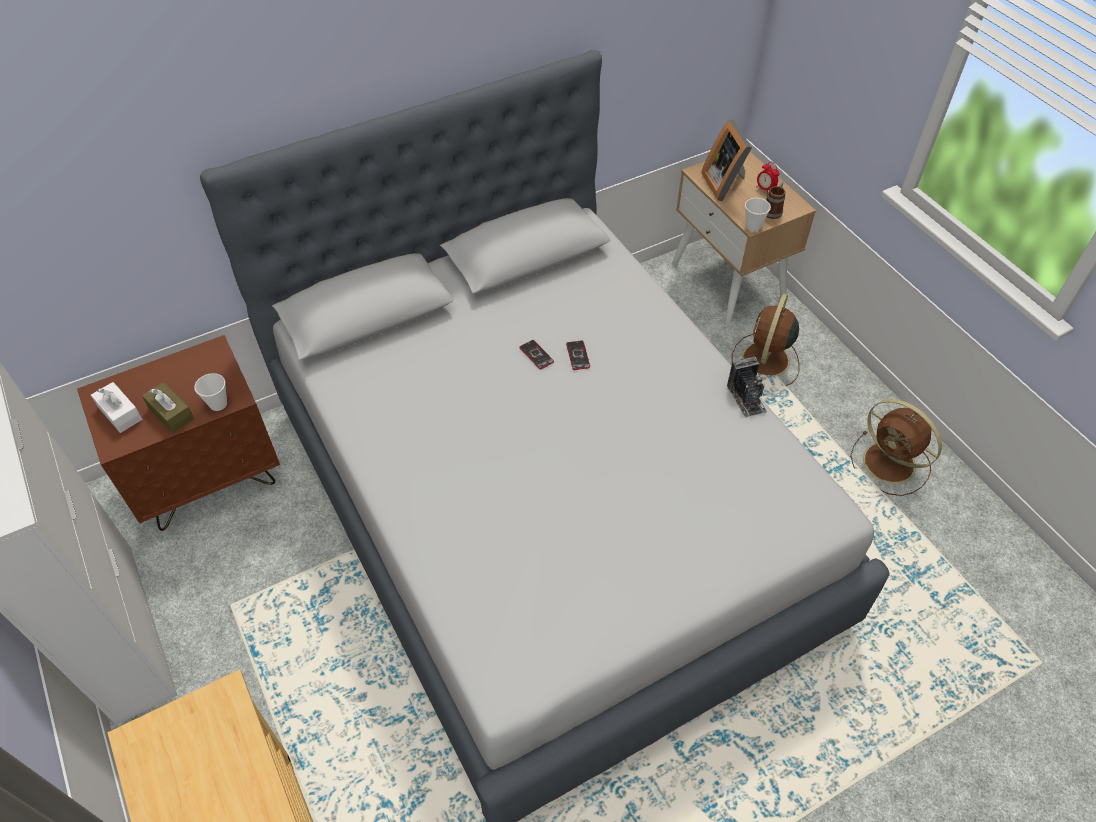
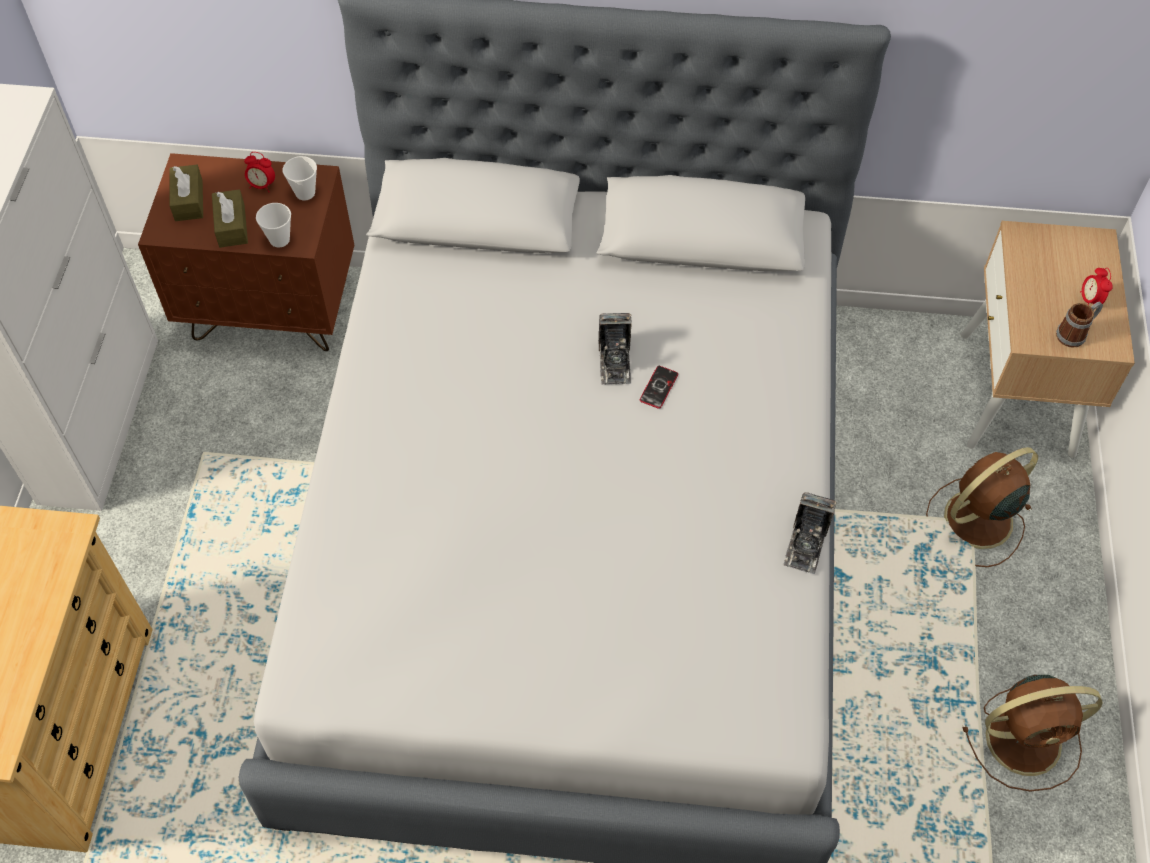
camera: 35 degrees right, 5 degrees up
white tissue box [91,382,142,433] -> brown tissue box [169,165,203,221]
phone [519,340,554,369] -> camera [599,313,632,385]
picture frame [701,120,752,201] -> none
cup [745,198,771,231] -> cup moved to [283,156,317,201]
brown fan [850,399,942,496] -> brown fan turned 90 degrees counterclockwise [962,675,1103,792]
none -> alarm clock [244,152,275,192]

